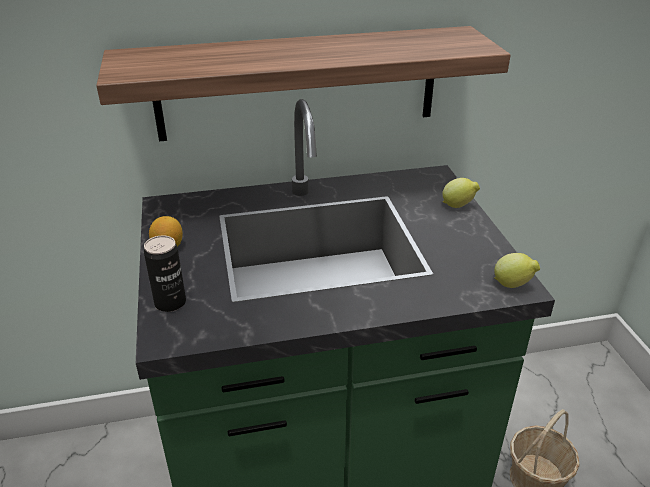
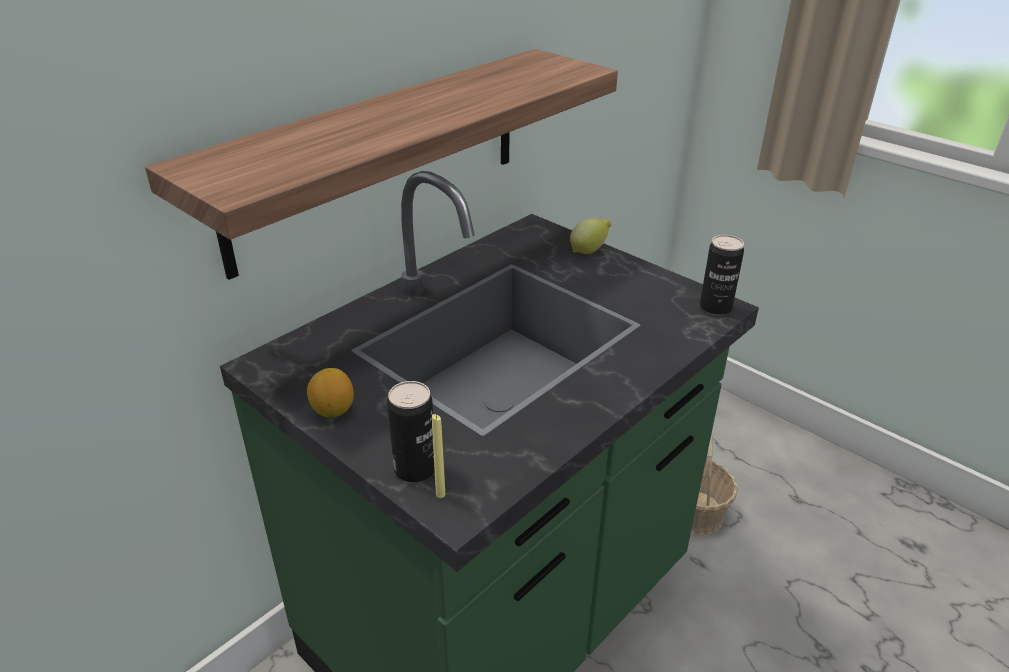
camera: 35 degrees left, 0 degrees up
lemon [494,253,540,288] -> can [700,235,744,315]
none -> yellow candle [432,414,445,498]

